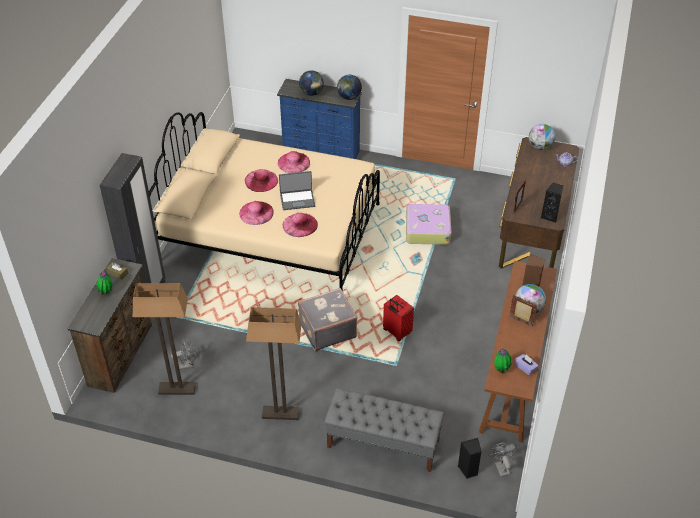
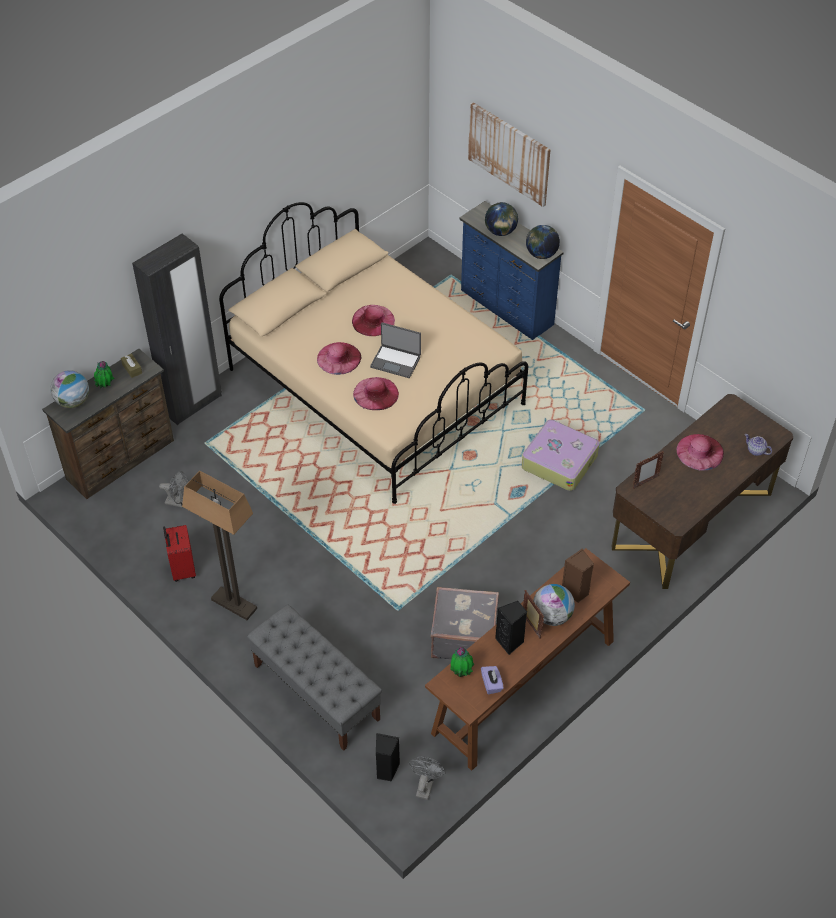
camera: 30 degrees right, 5 degrees up
floor lamp [133,283,196,395] -> none
pink hat [278,151,310,173] -> pink hat moved to [676,434,724,471]
grey suitcase [298,288,357,351] -> grey suitcase moved to [431,587,499,659]
red suitcase [383,295,414,341] -> red suitcase moved to [163,525,196,582]
globe [529,124,555,150] -> globe moved to [50,370,89,408]
black speaker [541,183,563,223] -> black speaker moved to [495,601,527,655]
none -> picture [468,102,551,207]

